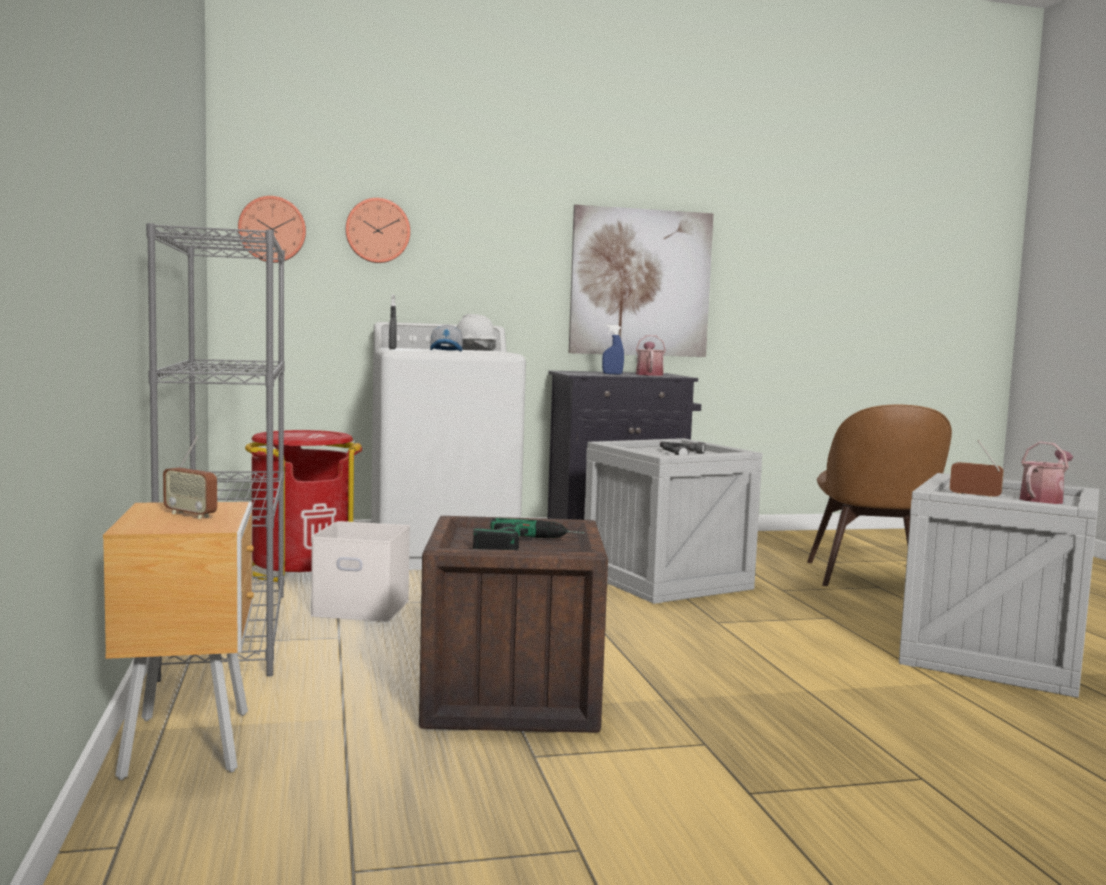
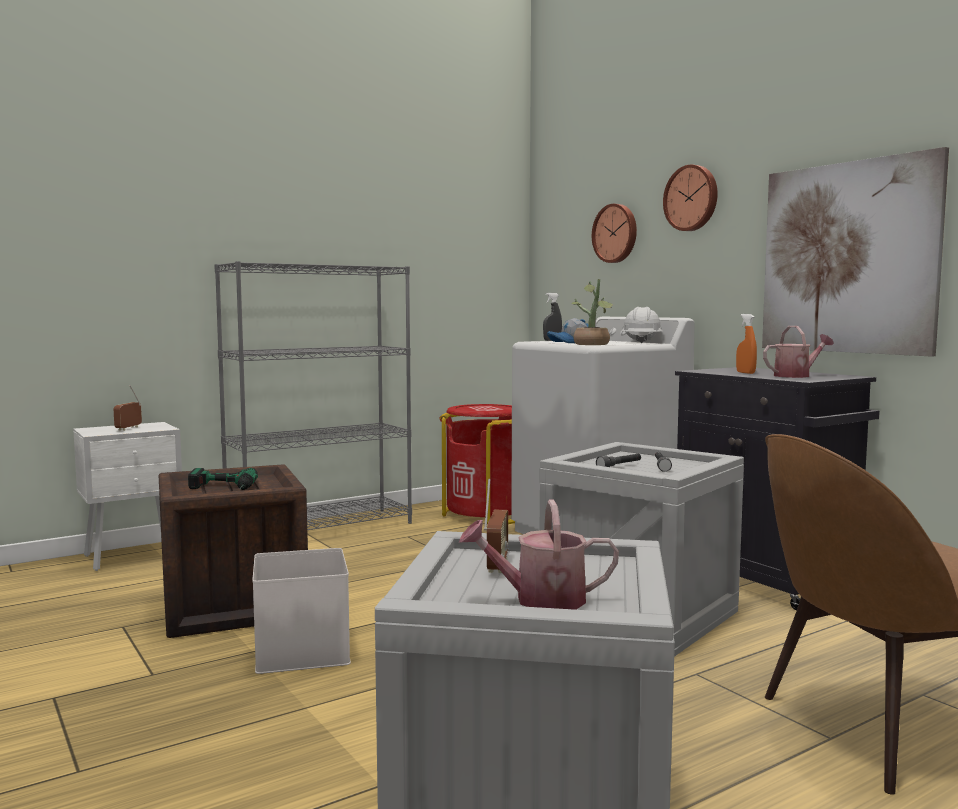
camera: 70 degrees right, 0 degrees up
brown nightstand [103,502,254,780] -> white nightstand [73,422,182,571]
wall clock [238,196,306,263] -> wall clock moved to [663,165,718,231]
white storage box [311,521,410,622] -> white storage box moved to [252,548,351,674]
blue spray bottle [602,325,624,375] -> orange spray bottle [736,314,757,374]
watering can [1020,442,1073,504] -> watering can turned 150 degrees clockwise [458,500,619,610]
none -> potted plant [572,279,613,345]

